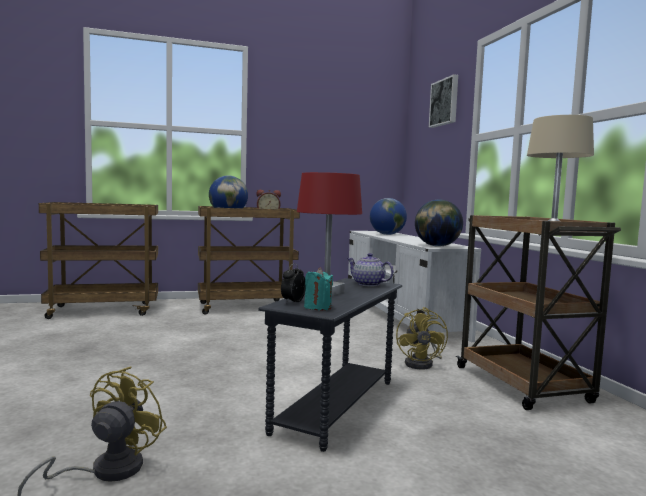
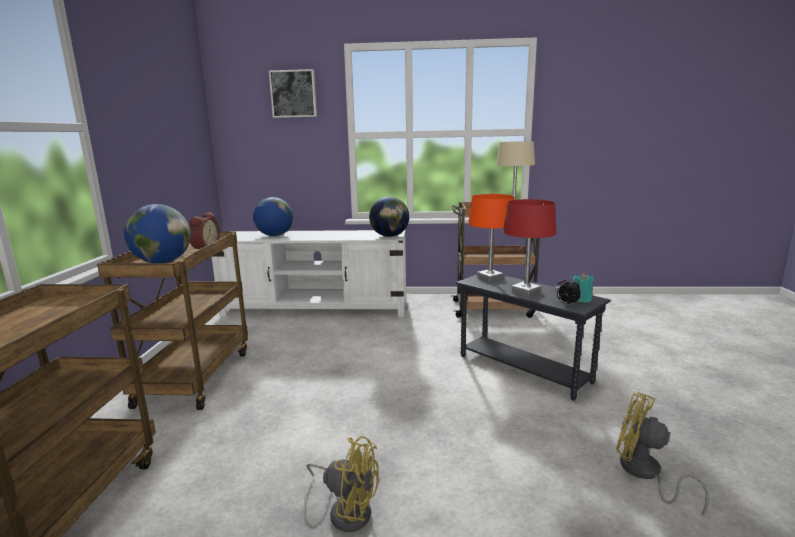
camera: 70 degrees left, 10 degrees up
teapot [347,253,394,286] -> orange table lamp [468,194,514,283]
yellow fan [396,307,448,370] -> yellow fan moved to [307,436,379,532]

